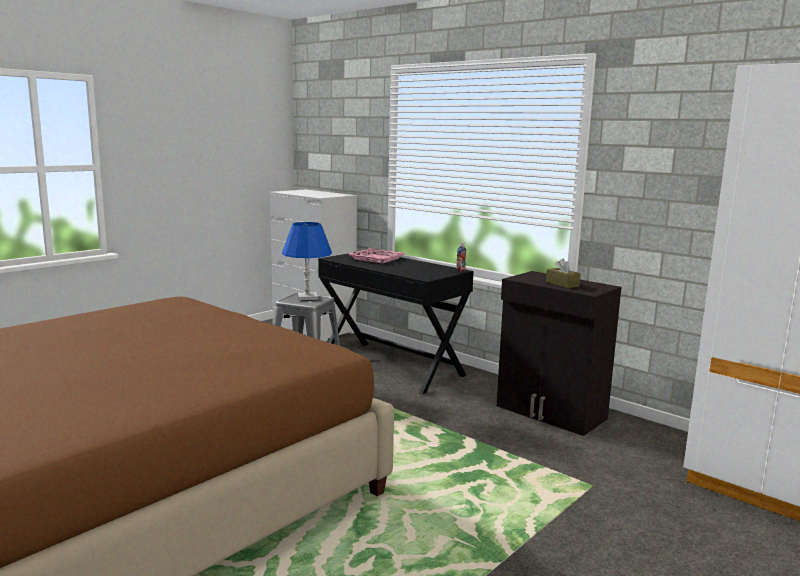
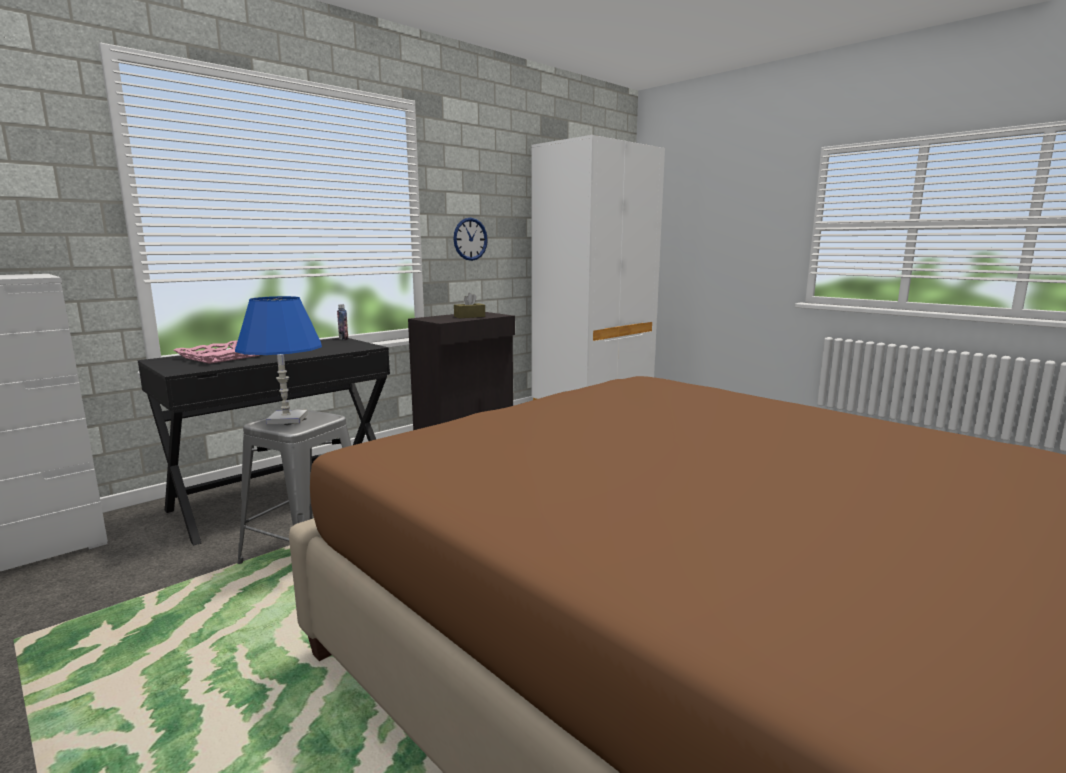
camera: 85 degrees left, 0 degrees up
none -> wall clock [453,218,488,261]

